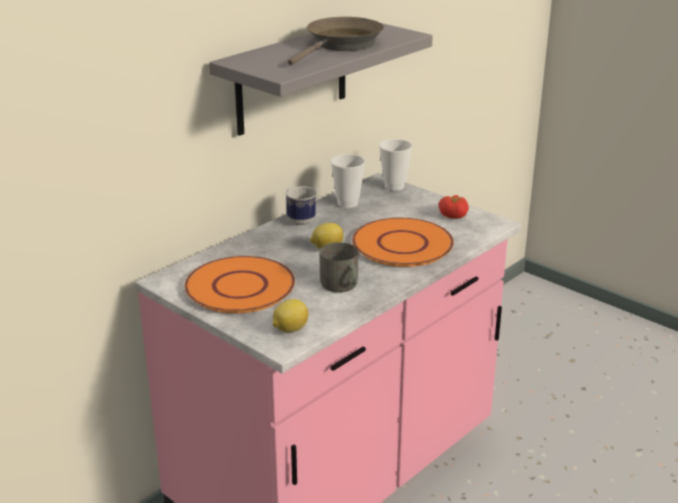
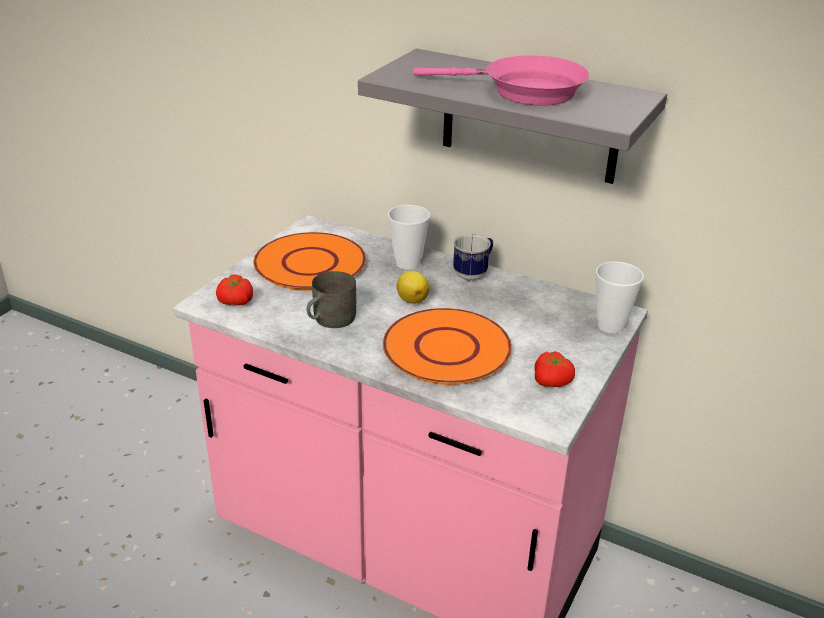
camera: 75 degrees right, 5 degrees up
lemon [273,299,308,332] -> tomato [216,274,253,305]
brown frying pan [288,17,384,66] -> pink frying pan [413,55,589,106]
cup [330,154,365,208] -> cup moved to [388,205,430,270]

